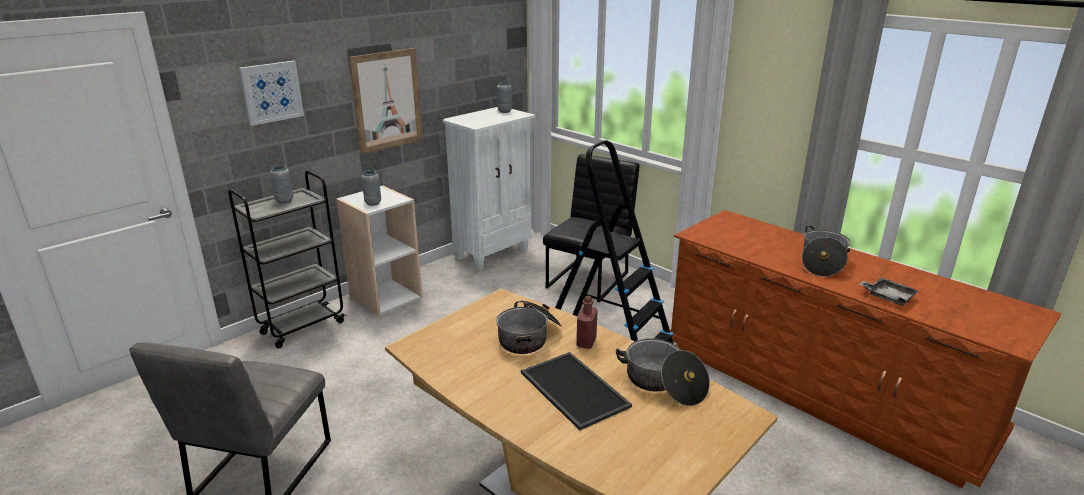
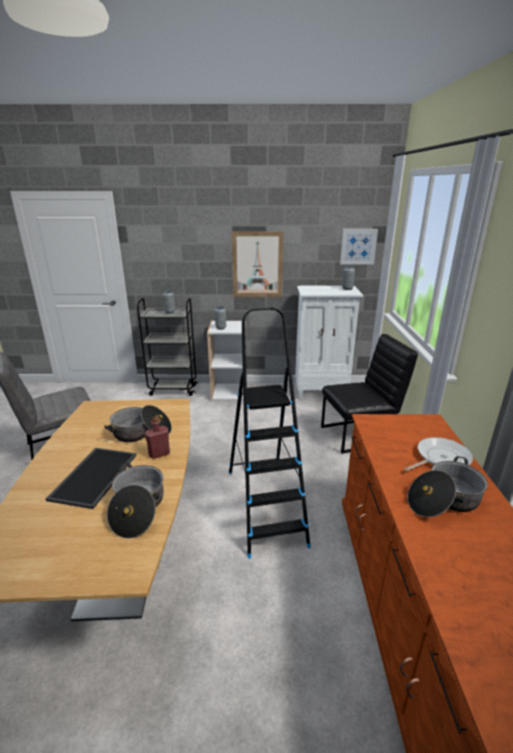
camera: 45 degrees right, 0 degrees up
picture [239,61,304,126] -> picture moved to [340,229,378,264]
grey tray [859,277,918,306] -> none
none -> frying pan [404,437,473,471]

